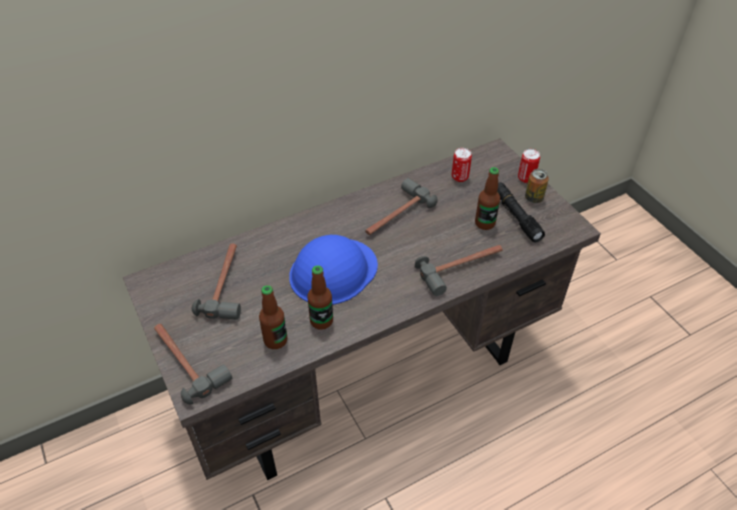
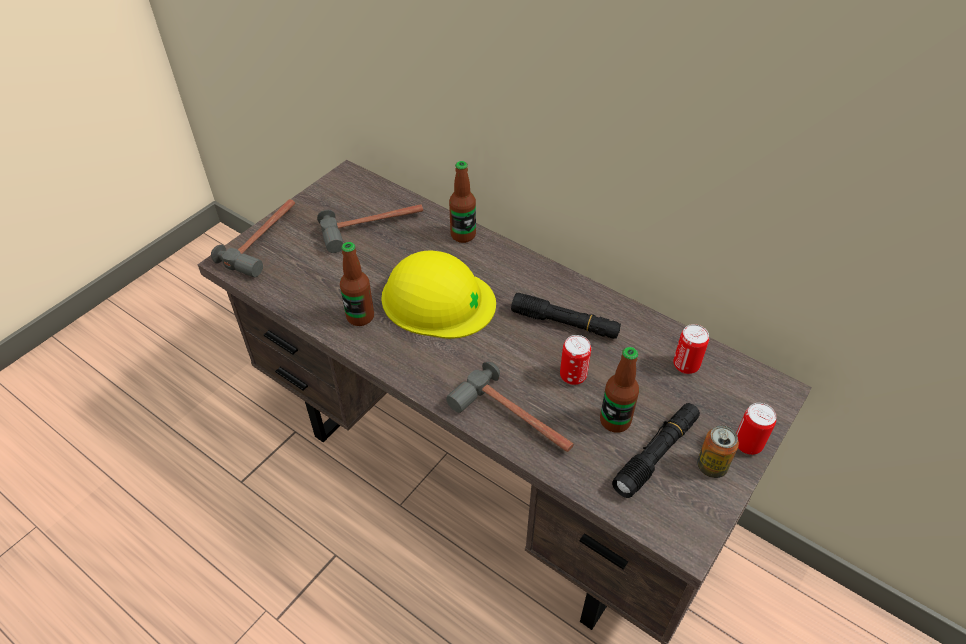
camera: 65 degrees right, 0 degrees up
bottle [259,285,287,349] -> bottle moved to [449,161,476,243]
blue hard hat [289,235,378,305] -> yellow hard hat [381,251,496,339]
hammer [365,178,438,235] -> black flashlight [511,293,621,339]
none -> can [560,335,591,385]

